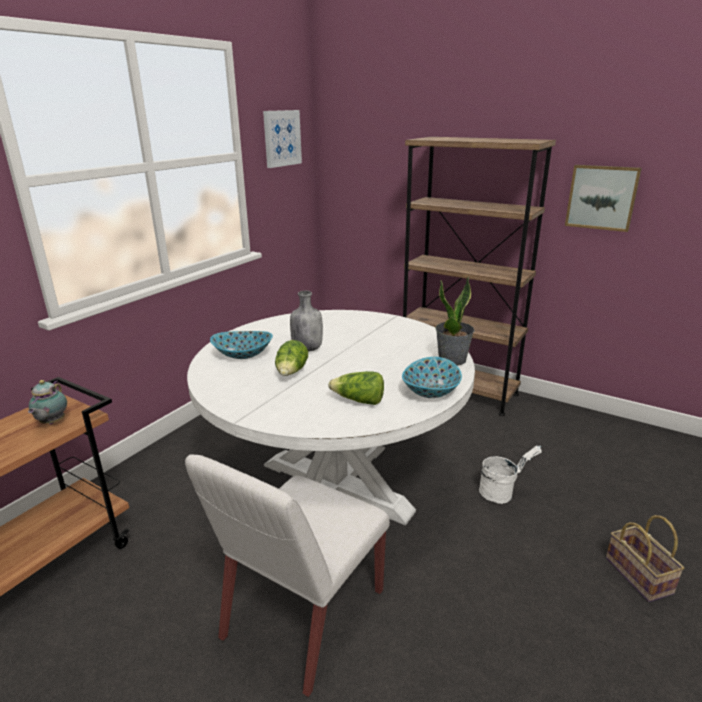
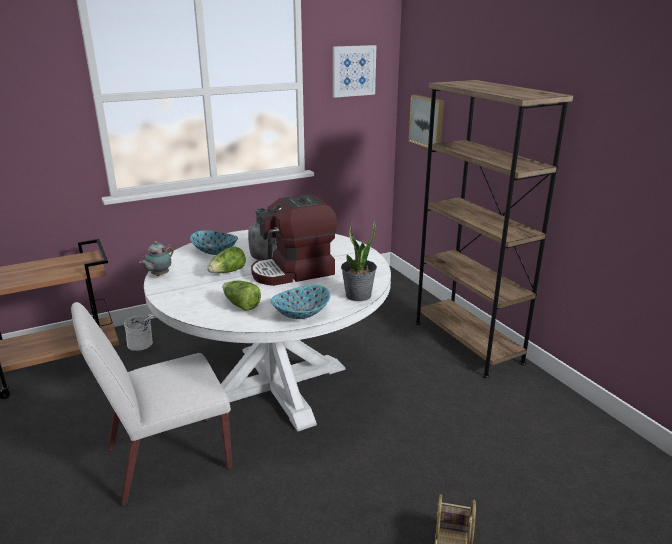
camera: 30 degrees right, 0 degrees up
teapot [28,380,67,424] -> teapot moved to [139,241,174,276]
white bucket [479,446,542,504] -> white bucket moved to [124,314,155,351]
picture [565,165,642,232] -> picture moved to [409,94,444,148]
none -> coffee machine [251,194,337,286]

